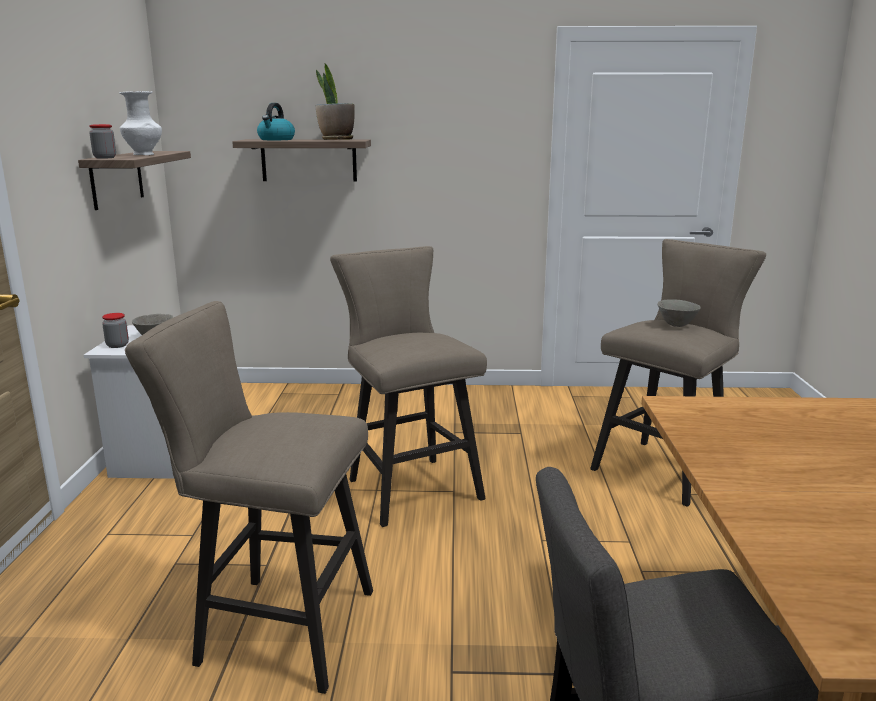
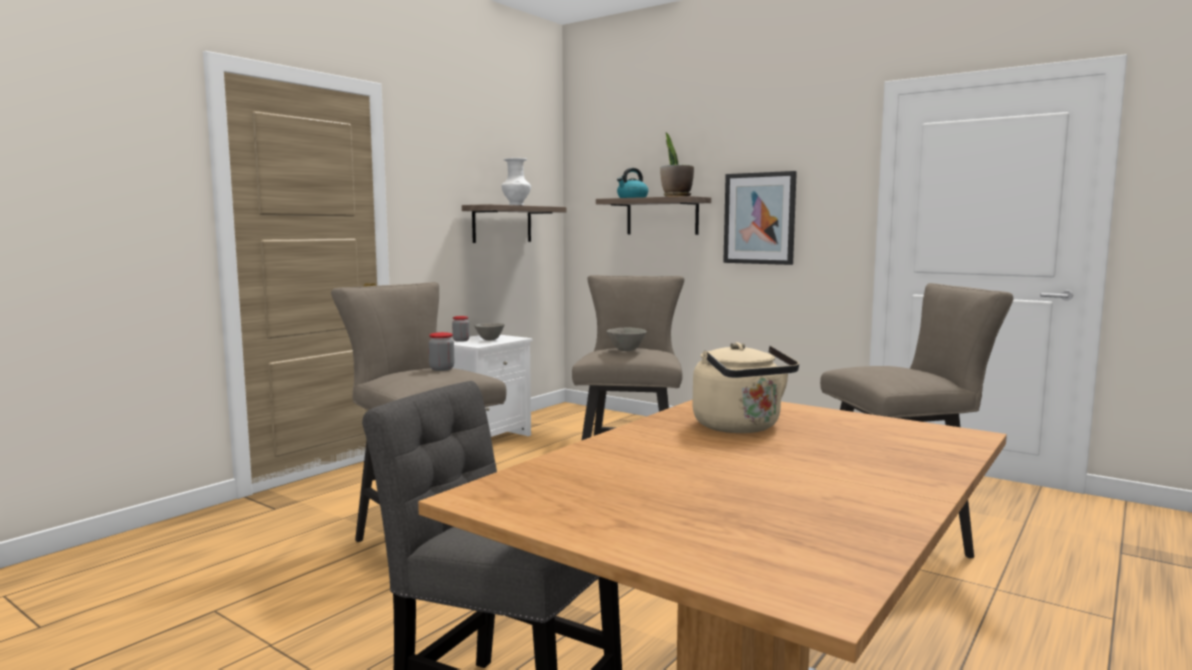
camera: 35 degrees right, 10 degrees down
jar [89,124,116,159] -> jar moved to [429,332,454,371]
grey bowl [657,299,701,327] -> grey bowl moved to [607,327,647,351]
none -> beige kettle [693,342,799,433]
none -> picture [723,171,797,265]

